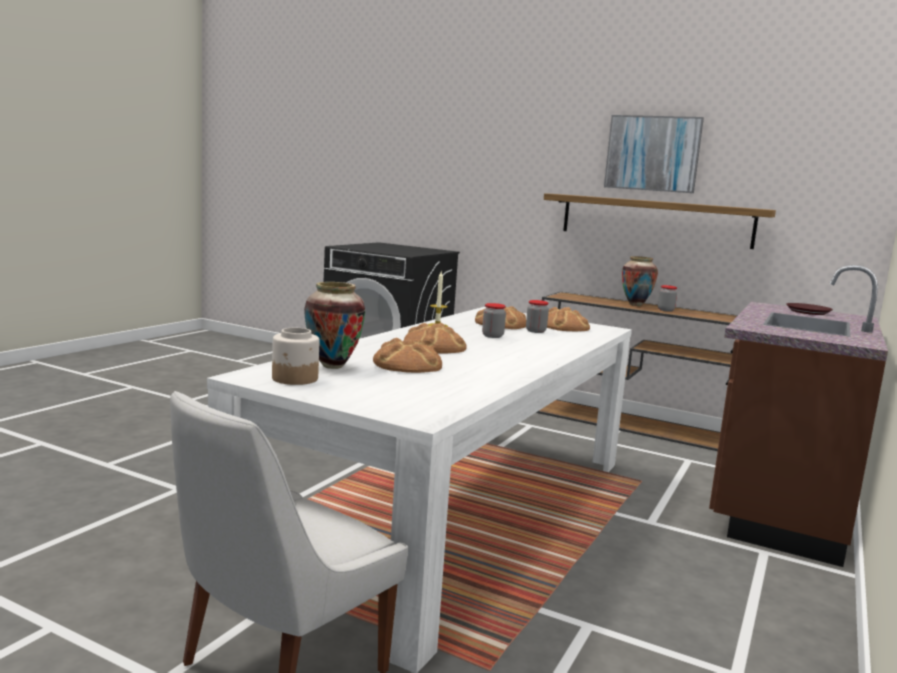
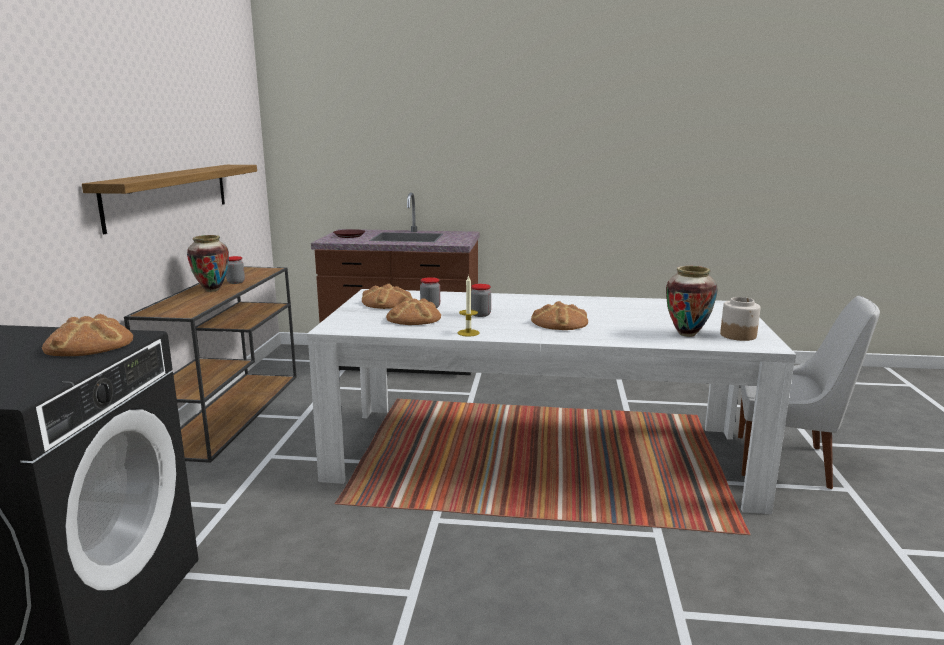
camera: 110 degrees left, 5 degrees up
bread [373,338,442,373] -> bread moved to [42,314,133,356]
picture [604,115,704,193] -> none

